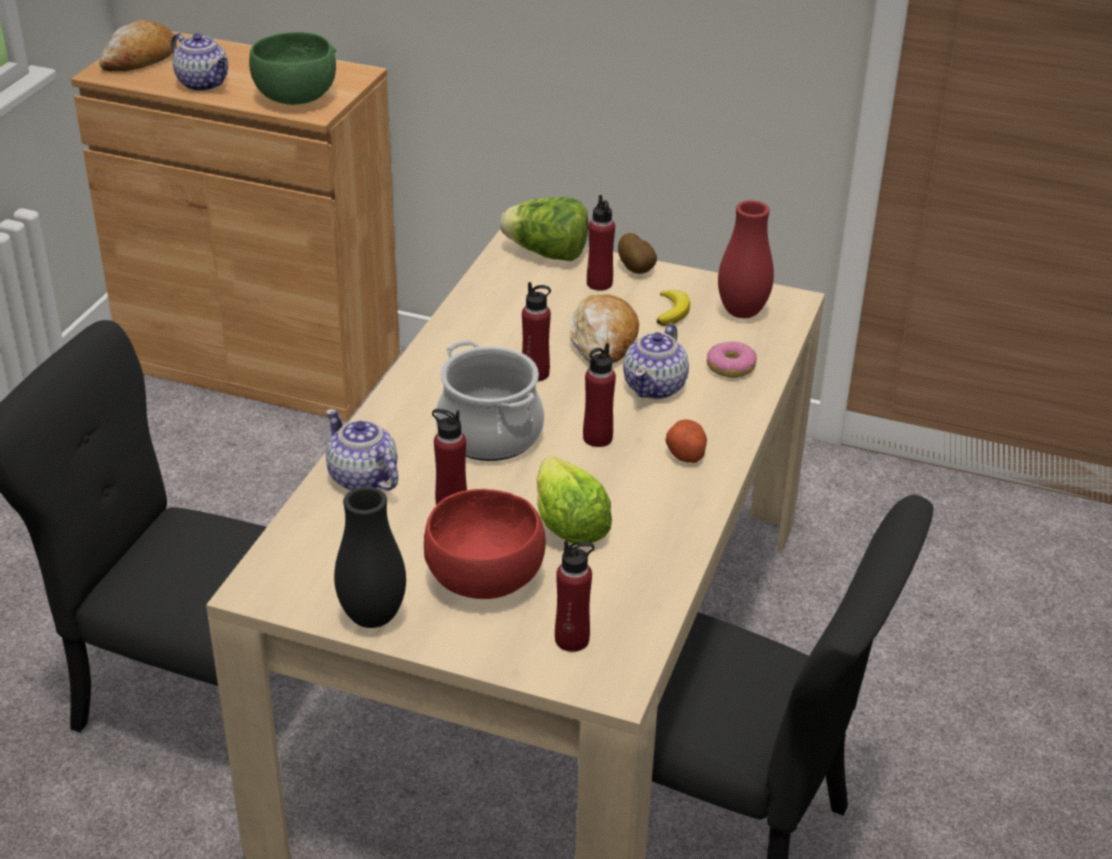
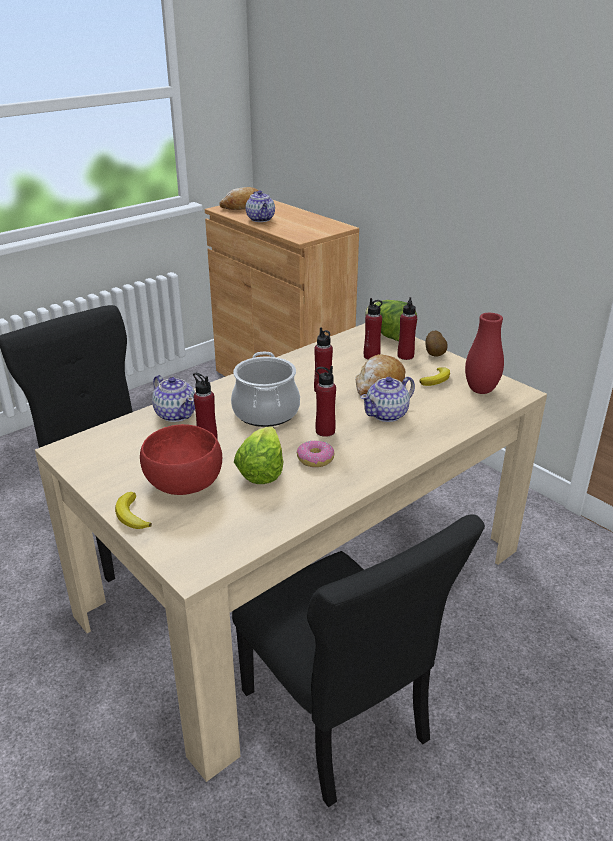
camera: 30 degrees right, 5 degrees down
green bowl [249,32,336,105] -> none
teapot [326,409,398,491] -> teapot turned 150 degrees clockwise [152,375,195,422]
black vase [334,486,406,628] -> none
red bottle [555,540,594,652] -> red bottle moved to [364,298,383,359]
potato [666,419,707,463] -> none
donut [707,341,757,378] -> donut moved to [297,441,334,467]
none -> banana [115,492,152,529]

